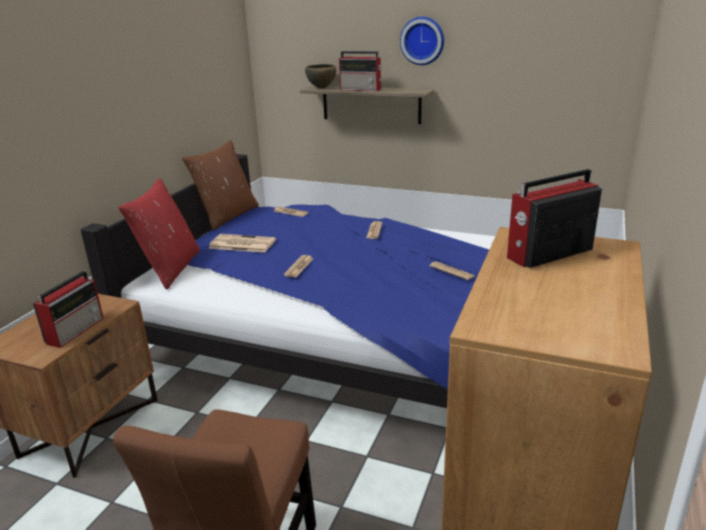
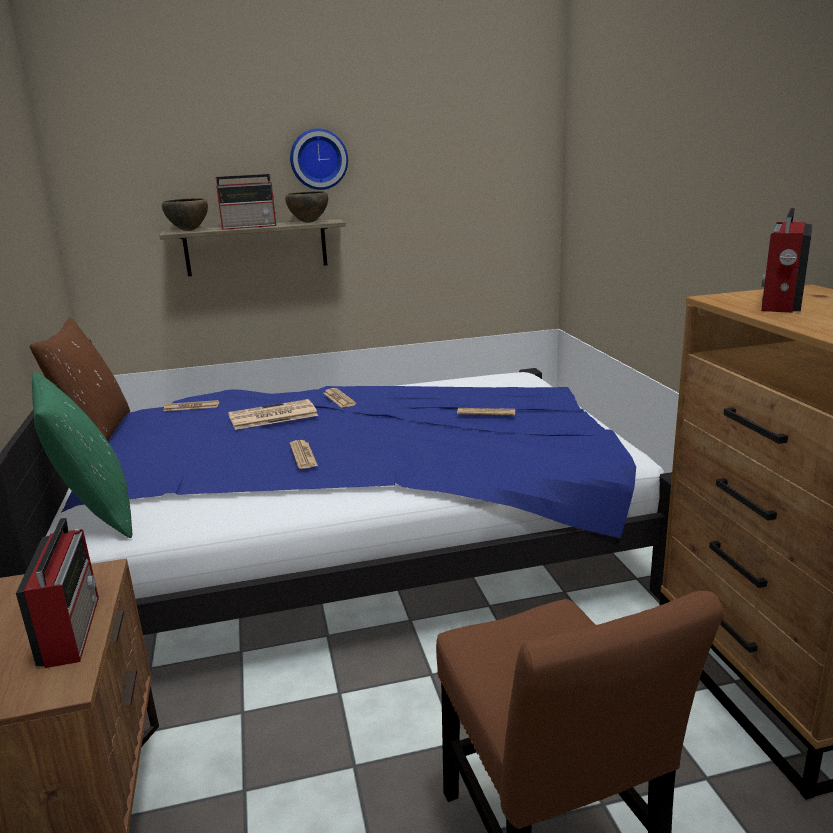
camera: 35 degrees left, 5 degrees down
red pillow [118,178,200,290] -> green pillow [32,372,132,538]
newspaper [208,234,276,253] -> newspaper moved to [228,399,318,430]
none -> brown bowl [285,191,328,223]

